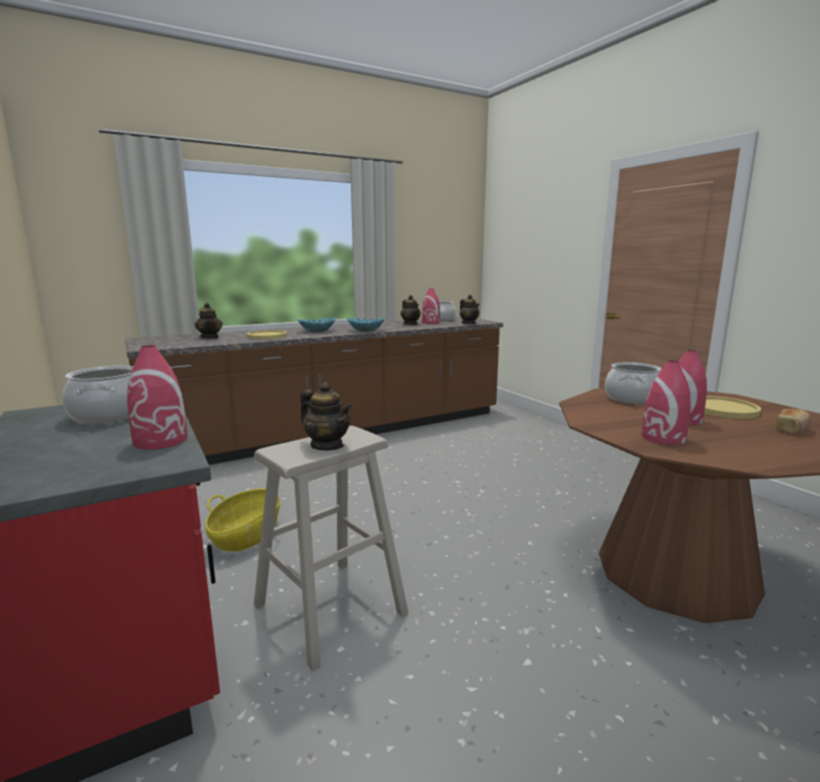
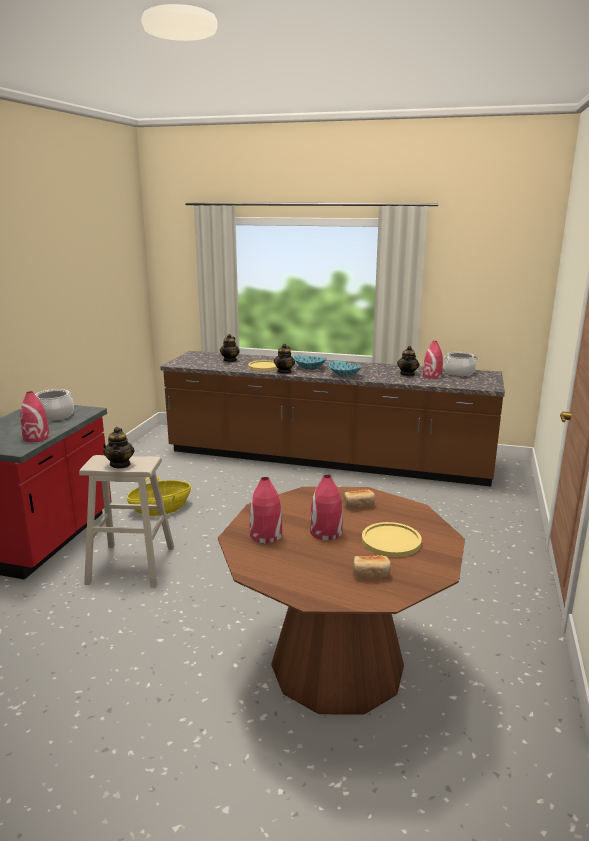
camera: 45 degrees right, 5 degrees up
teapot [460,295,480,324] -> teapot moved to [274,344,295,374]
cooking pot [605,362,661,405] -> bread [344,489,375,509]

